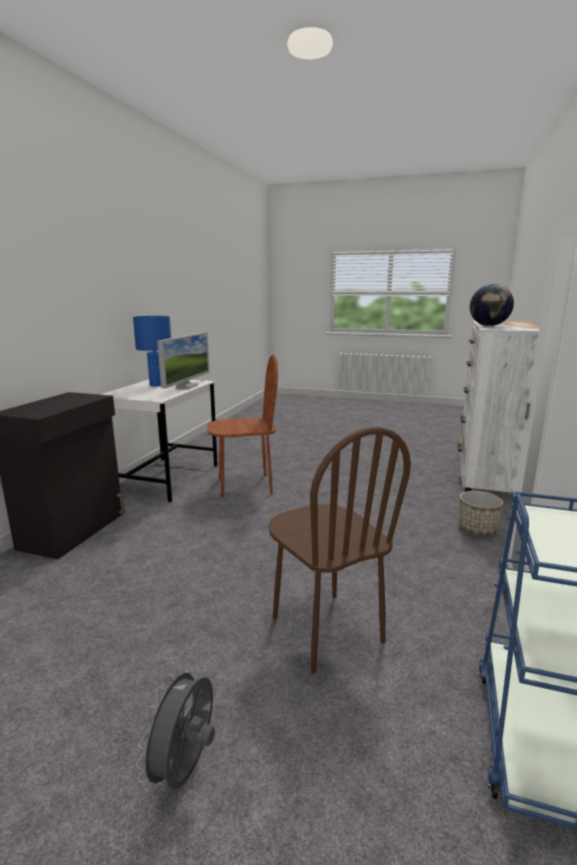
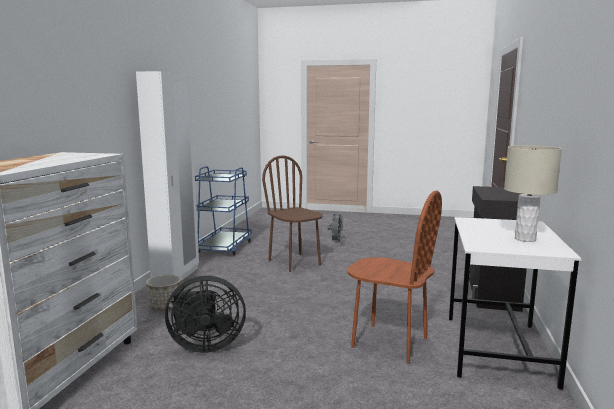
camera: 175 degrees right, 5 degrees down
blue table lamp [133,316,171,386] -> beige table lamp [504,145,562,242]
monitor [157,332,209,389] -> none
brown chair [207,355,278,497] -> brown chair turned 135 degrees counterclockwise [347,190,442,364]
globe [470,284,514,326] -> none
none -> black fan [165,276,246,353]

